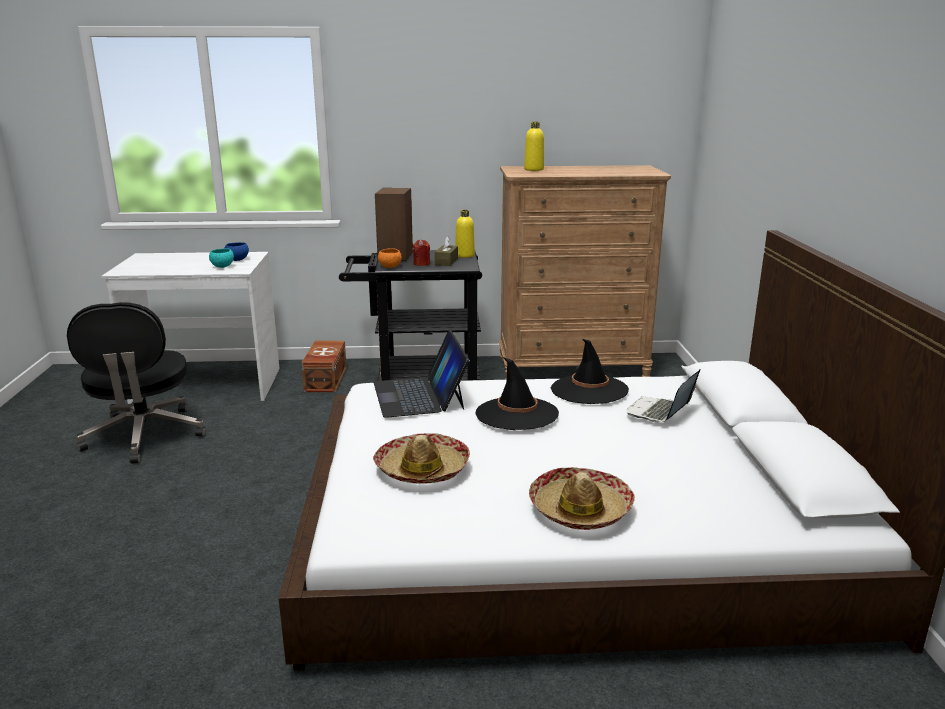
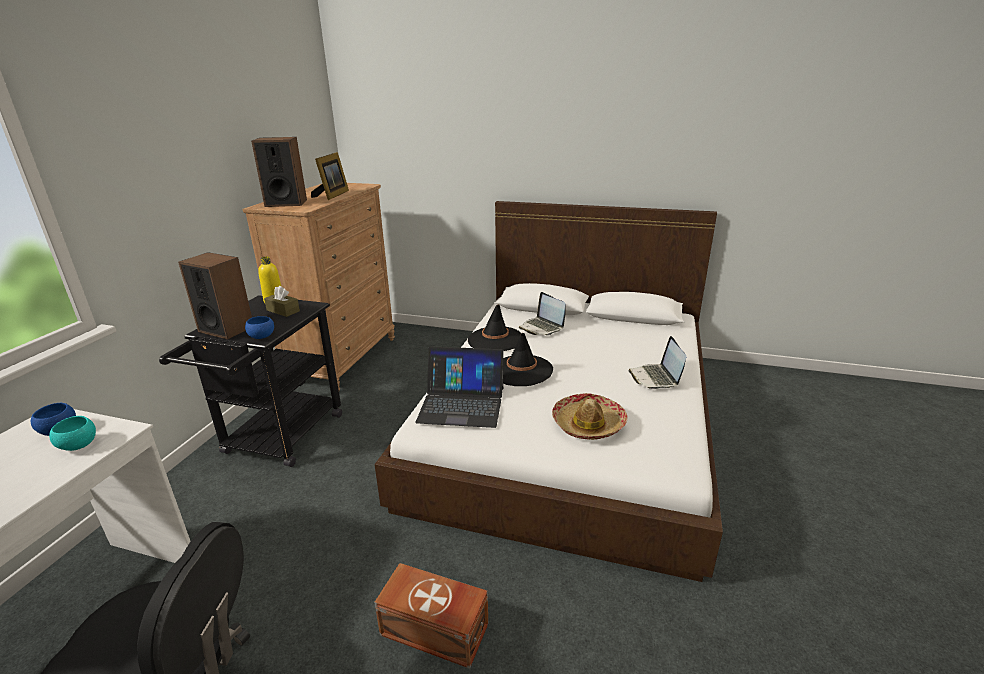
camera: 70 degrees left, 5 degrees up
brown storage box [302,340,347,392] -> brown storage box moved to [374,563,488,669]
orange bowl [378,248,402,268] -> blue bowl [245,316,274,339]
red candle [412,239,430,266] -> none
yellow bottle [524,122,544,171] -> speaker [251,137,307,207]
hat [529,467,635,530] -> laptop [628,336,686,389]
none -> picture frame [311,152,349,200]

